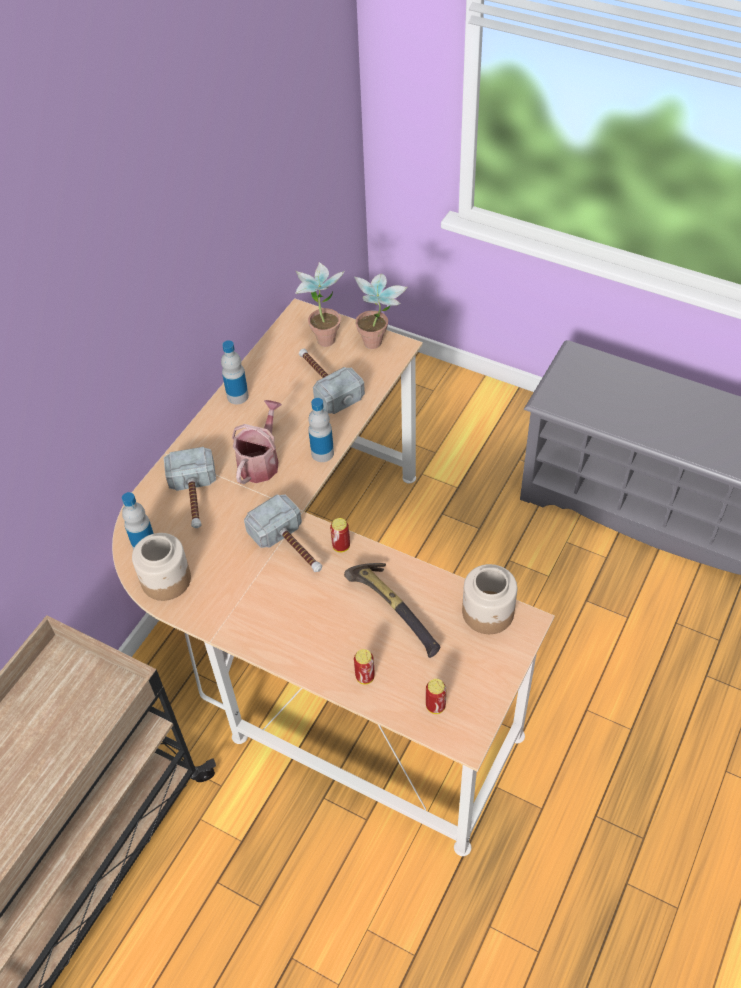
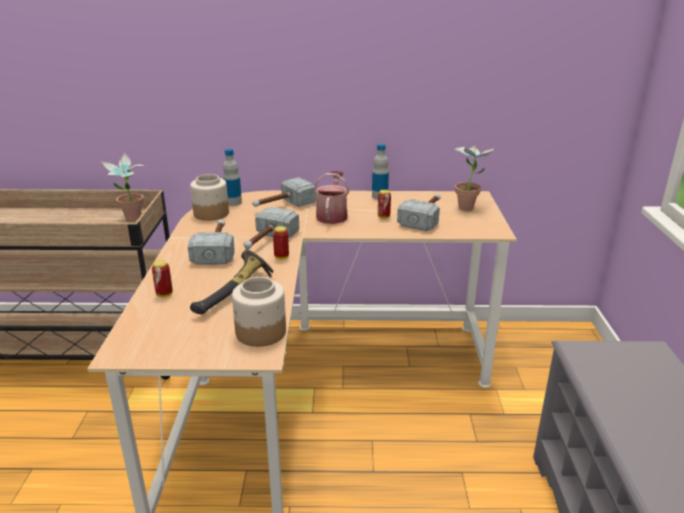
camera: 60 degrees right, 25 degrees down
watering can [232,400,282,484] -> watering can turned 75 degrees counterclockwise [314,171,349,224]
bottle [308,398,334,462] -> none
potted plant [354,274,407,349] -> potted plant moved to [101,153,146,222]
can [426,679,446,714] -> can moved to [378,190,391,219]
none -> hammer [188,220,235,265]

